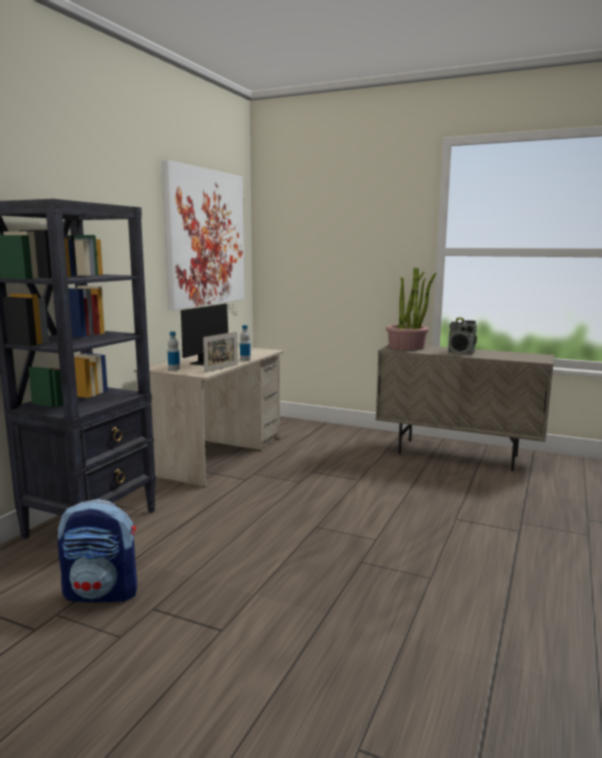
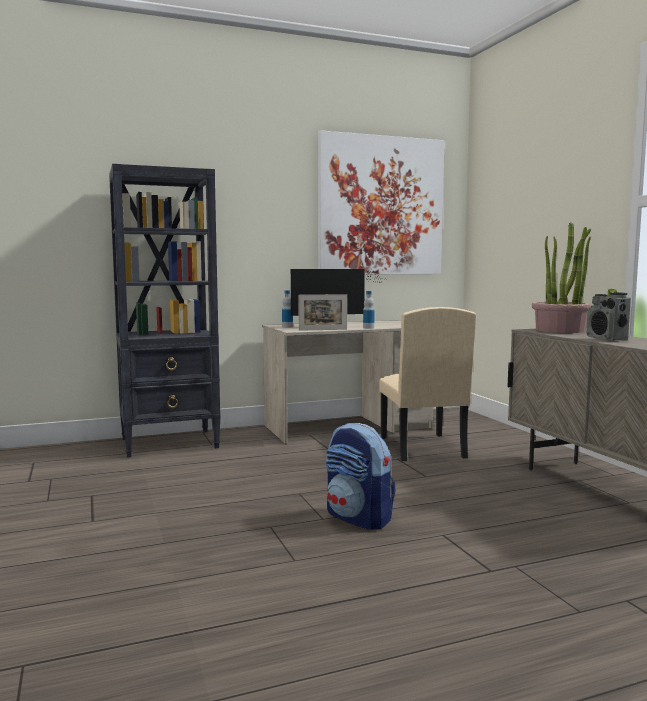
camera: 45 degrees right, 5 degrees down
backpack [58,499,137,602] -> backpack moved to [326,423,395,530]
none -> beige chair [379,307,476,461]

